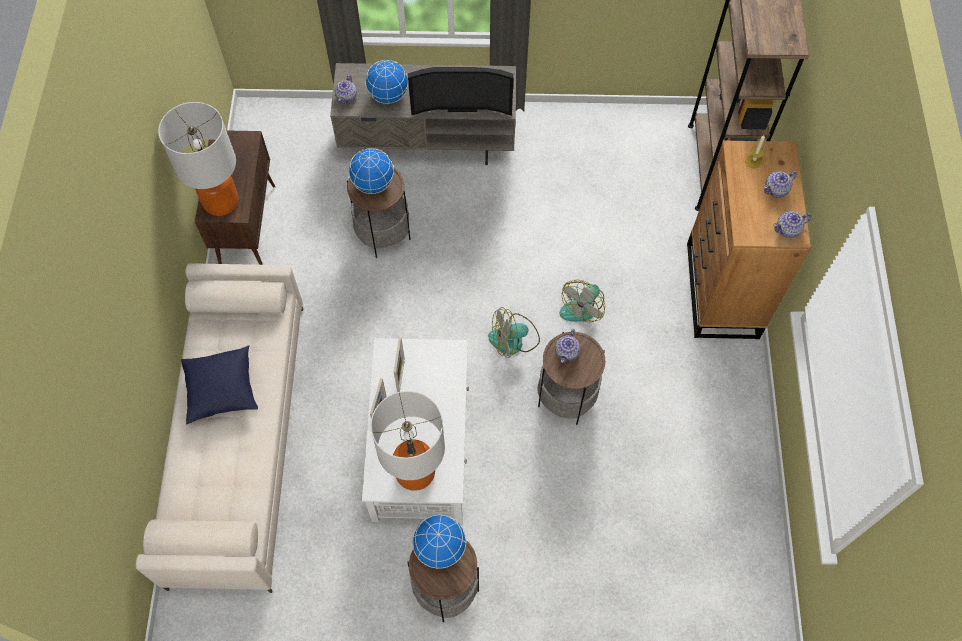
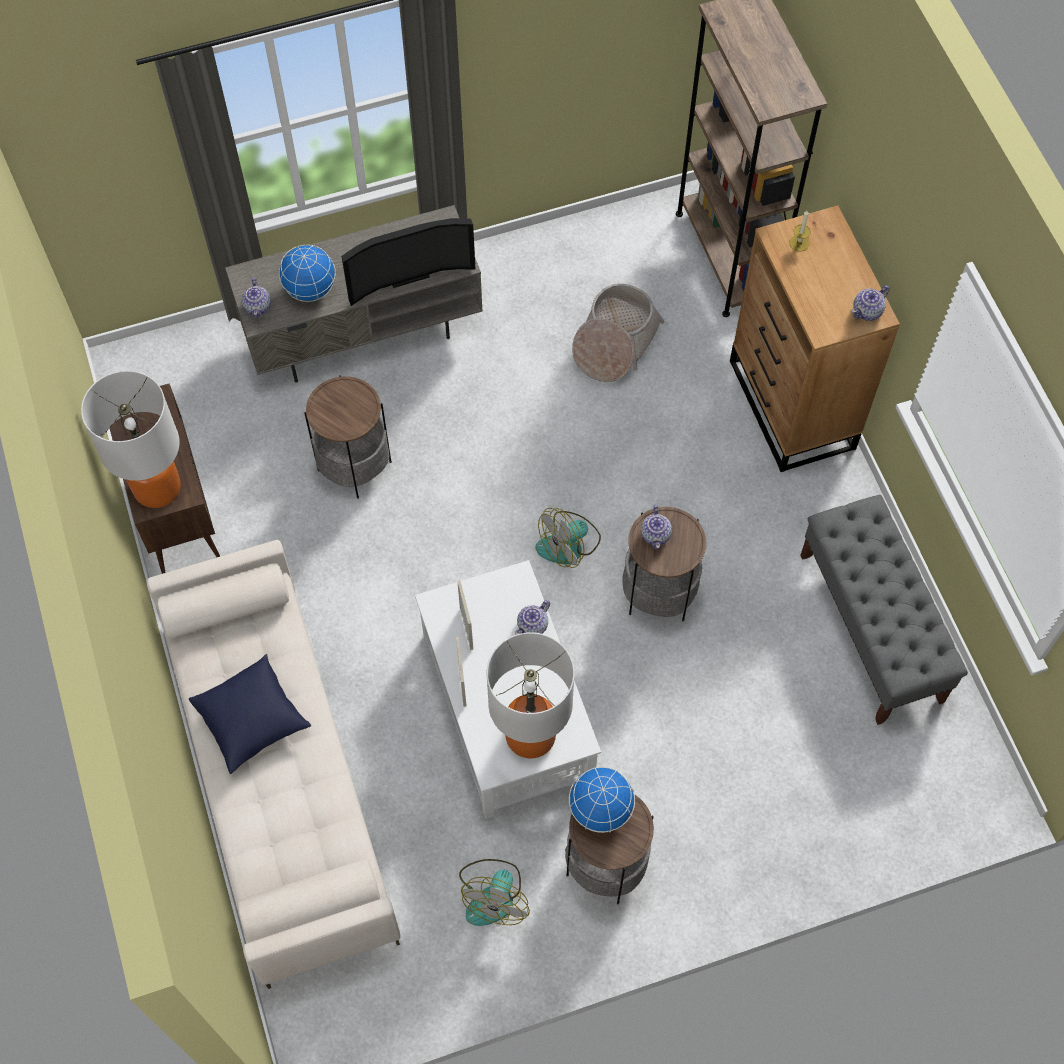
camera: 20 degrees left, 0 degrees up
globe [348,148,394,194] -> none
fan [559,280,605,322] -> fan moved to [459,859,530,926]
teapot [763,171,797,197] -> teapot moved to [515,600,550,635]
none -> basket [572,284,664,382]
none -> grey bench [800,495,968,725]

